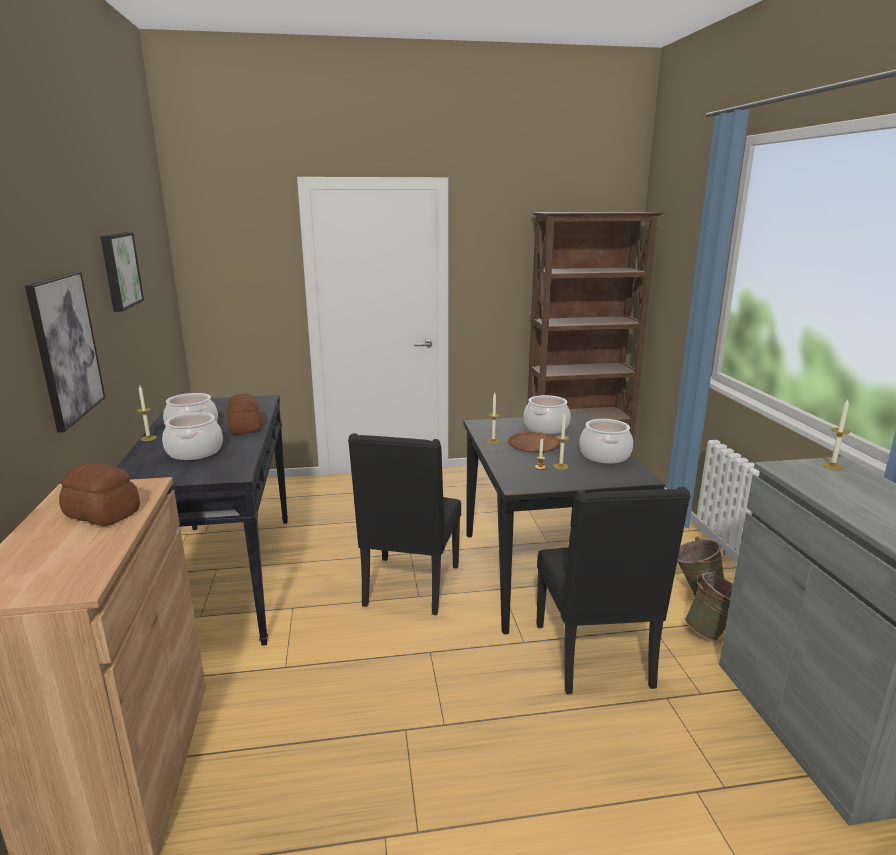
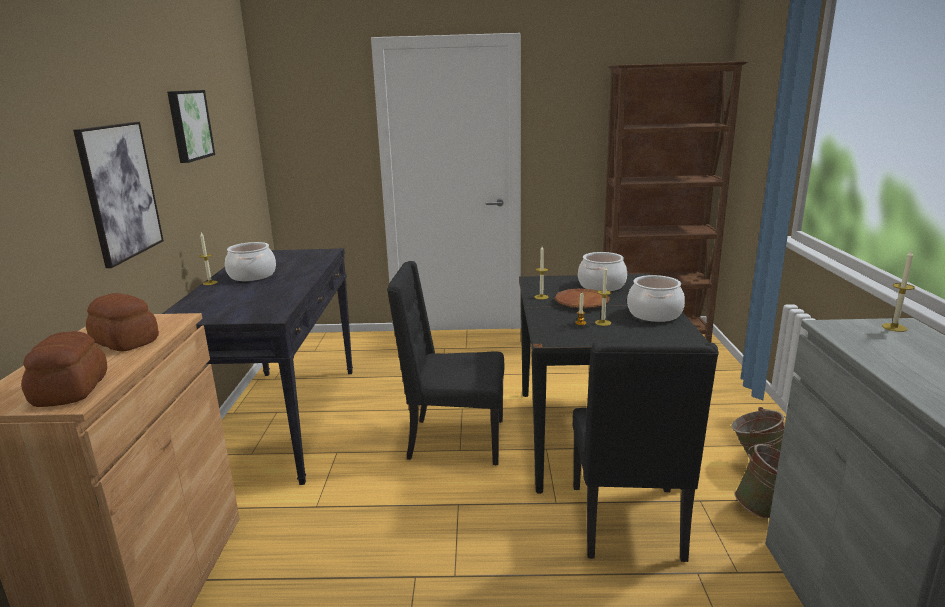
camera: 10 degrees right, 0 degrees up
cooking pot [162,412,223,460] -> none
bread [226,394,262,434] -> bread moved to [21,331,107,407]
black chair [348,433,461,615] -> black chair turned 75 degrees clockwise [387,261,505,465]

